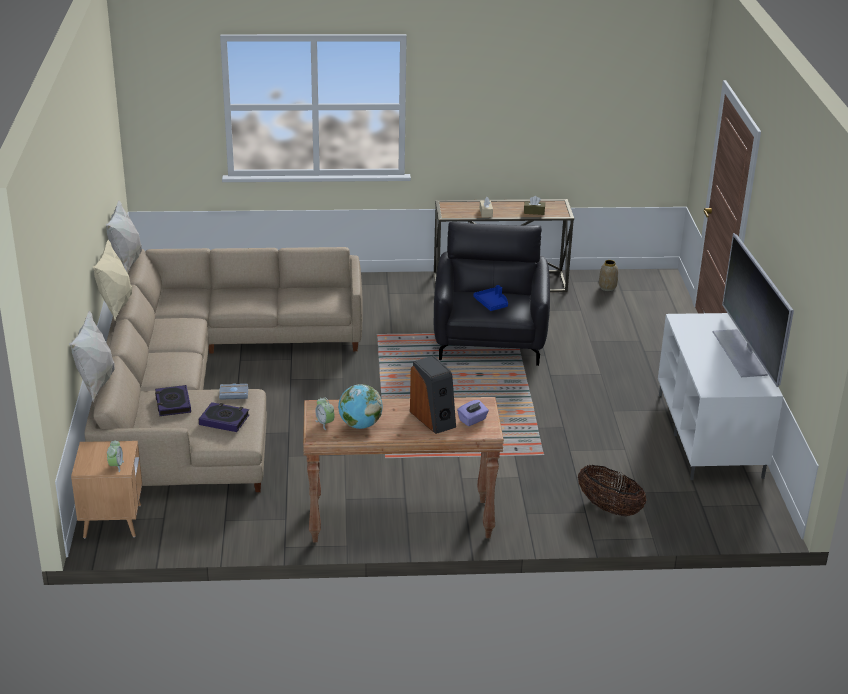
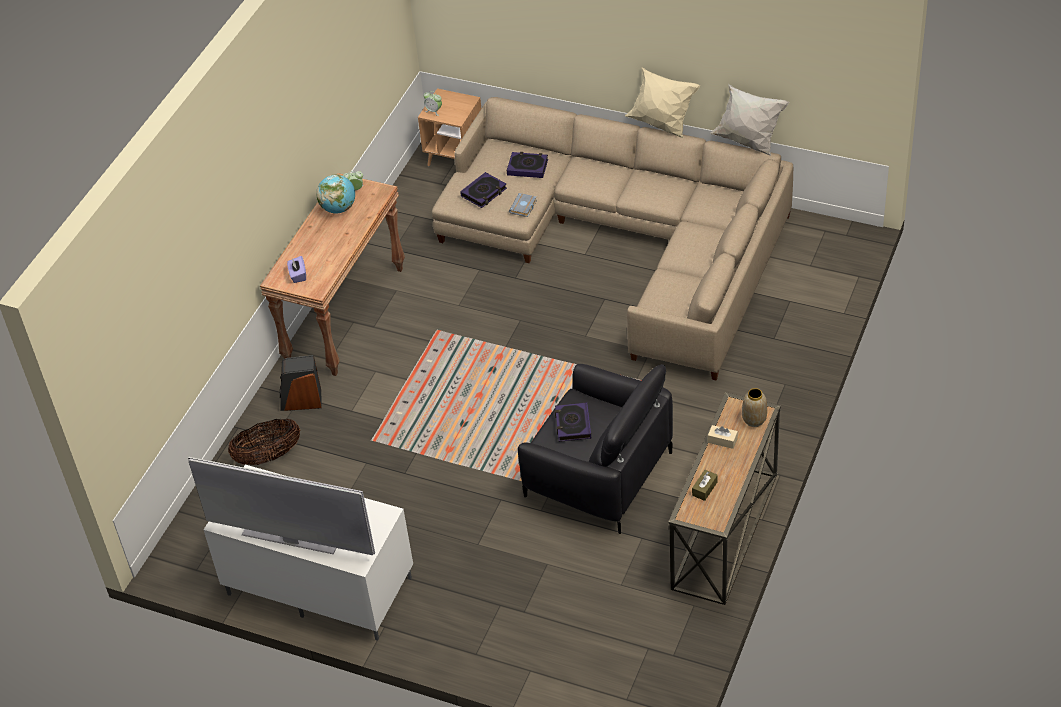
camera: 120 degrees right, 15 degrees up
white pillow [69,311,115,402] -> none
speaker [410,355,456,434] -> speaker moved to [280,355,322,411]
blue tray [473,285,508,311] -> book [555,402,591,442]
vase [599,260,618,291] -> vase moved to [742,388,767,427]

